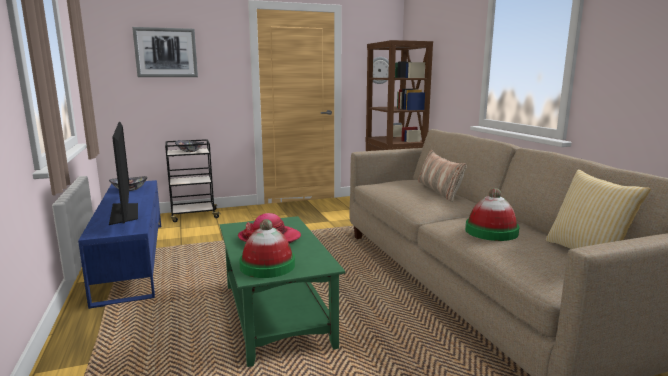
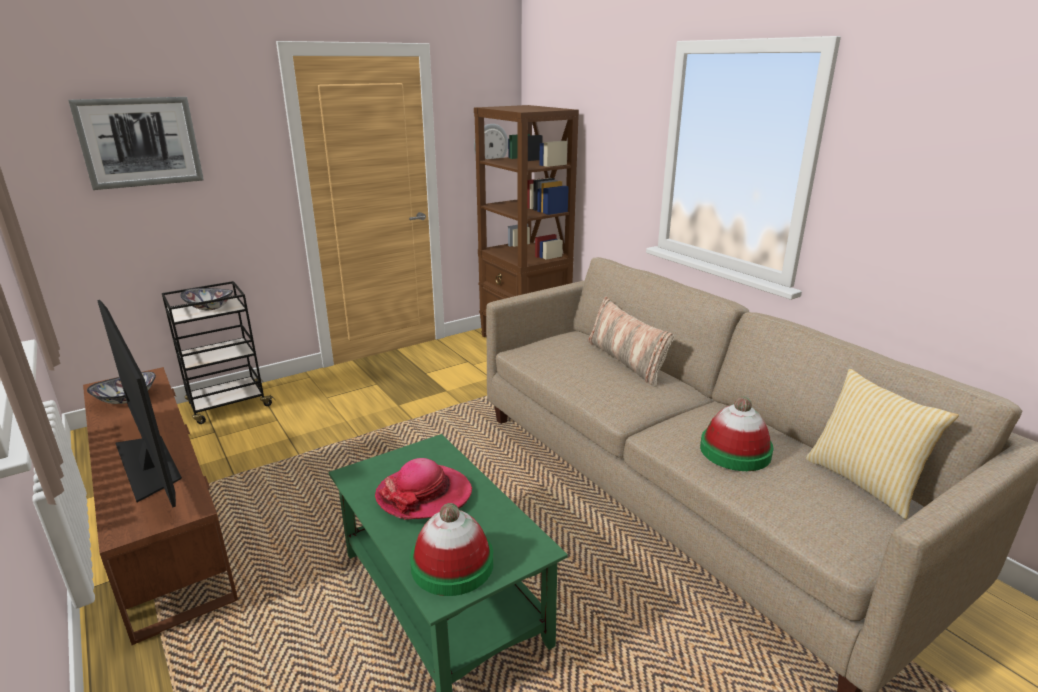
camera: 15 degrees left, 10 degrees up
blue tv stand [78,180,161,309] -> brown tv stand [83,367,238,645]

